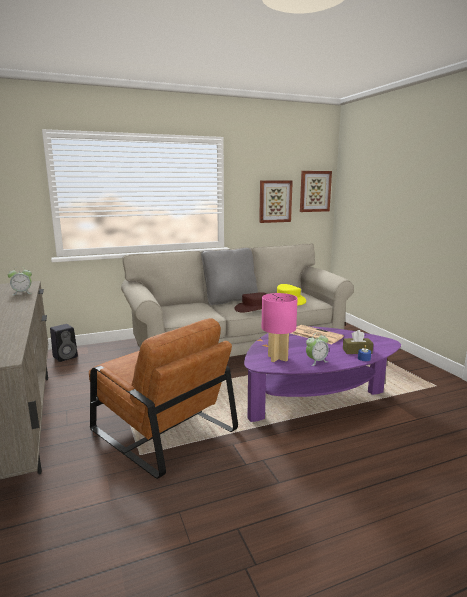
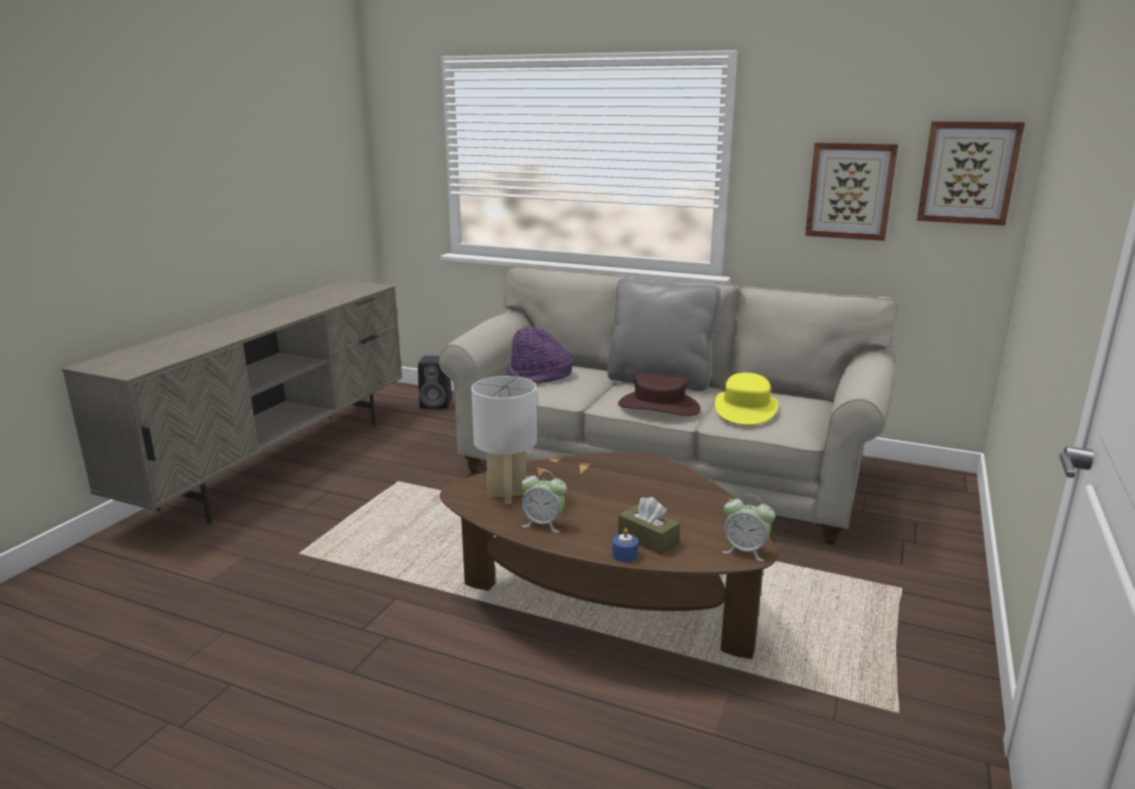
camera: 45 degrees right, 5 degrees up
alarm clock [8,270,32,295] -> alarm clock moved to [722,494,775,562]
brown armchair [89,318,238,479] -> none
purple coffee table [244,326,401,422] -> brown coffee table [440,452,777,659]
pink table lamp [262,293,298,362] -> white table lamp [471,376,537,504]
newspaper [290,325,344,344] -> none
none -> purple hat [507,327,573,383]

